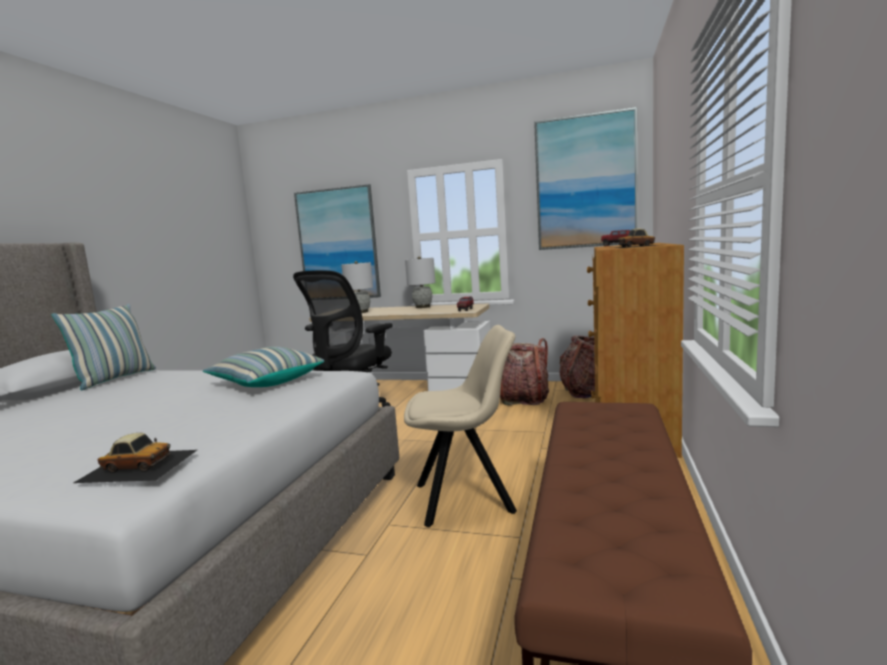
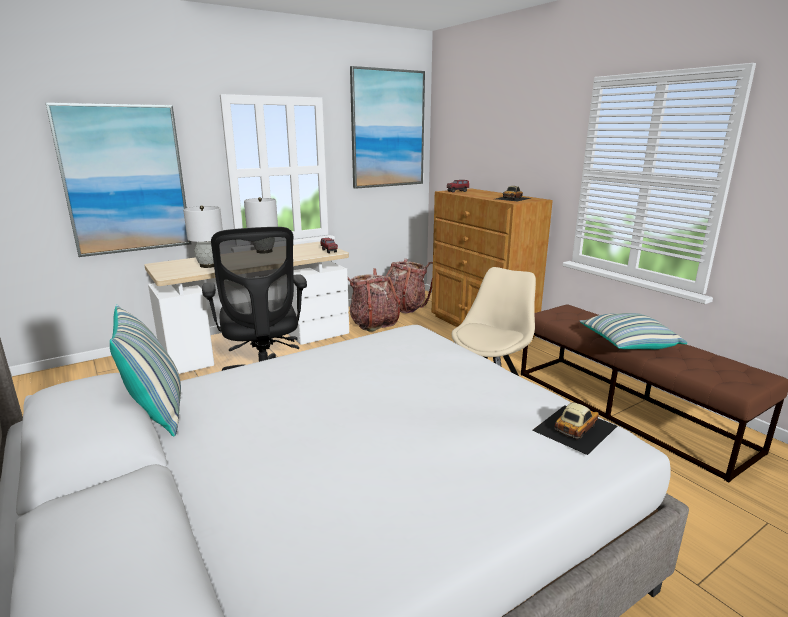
camera: 50 degrees left, 10 degrees up
pillow [203,346,324,387] -> pillow moved to [580,313,687,349]

